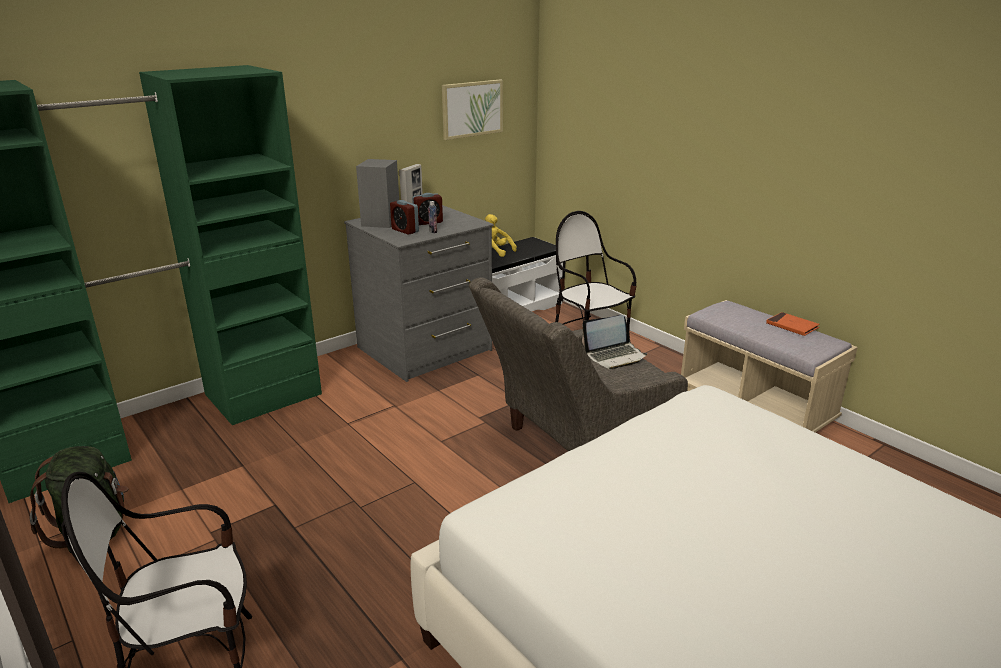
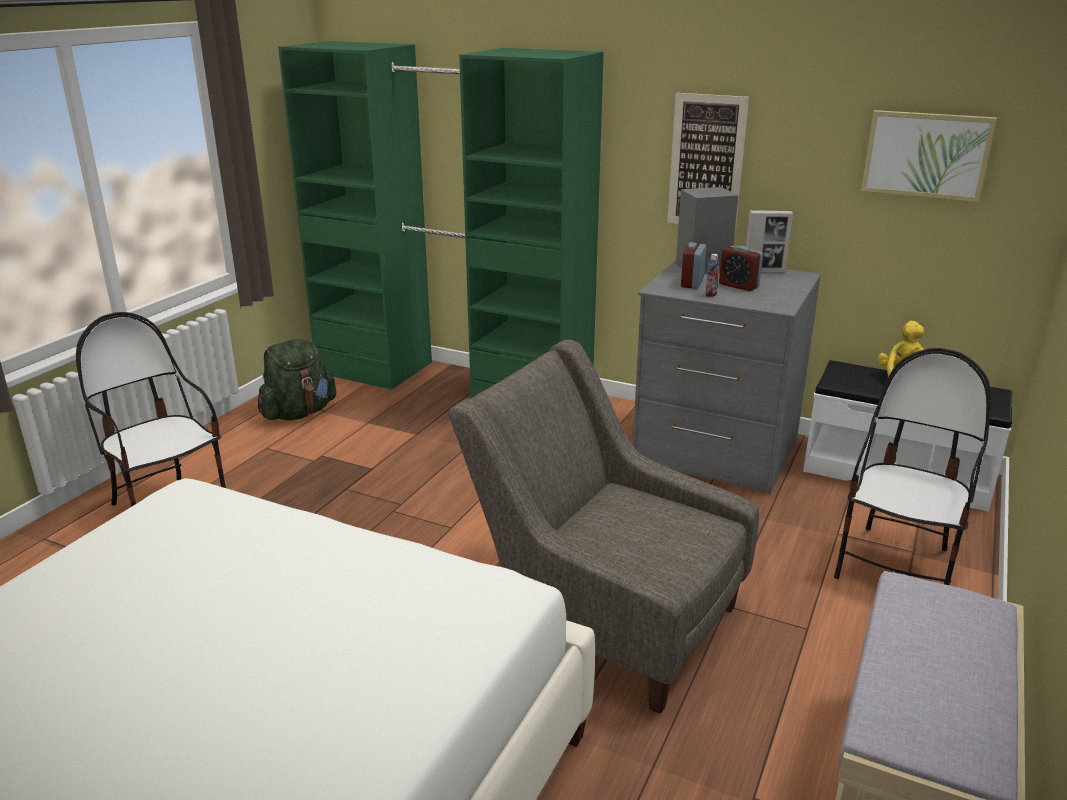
camera: 65 degrees right, 0 degrees up
laptop [582,315,647,369] -> none
orange book [766,312,819,336] -> none
none -> picture [667,93,749,230]

